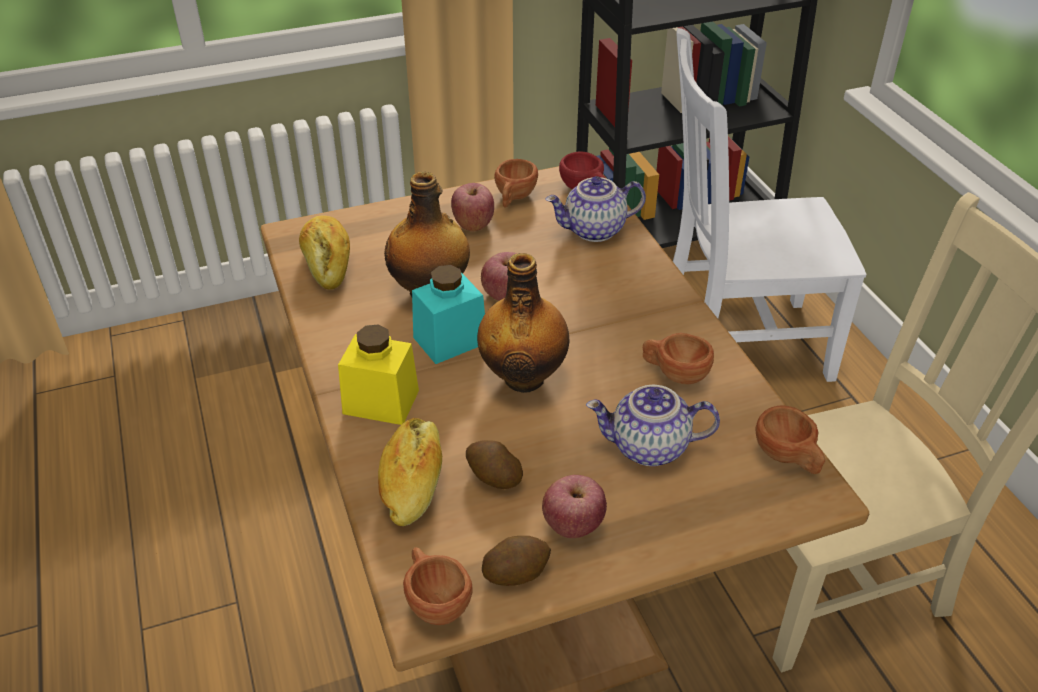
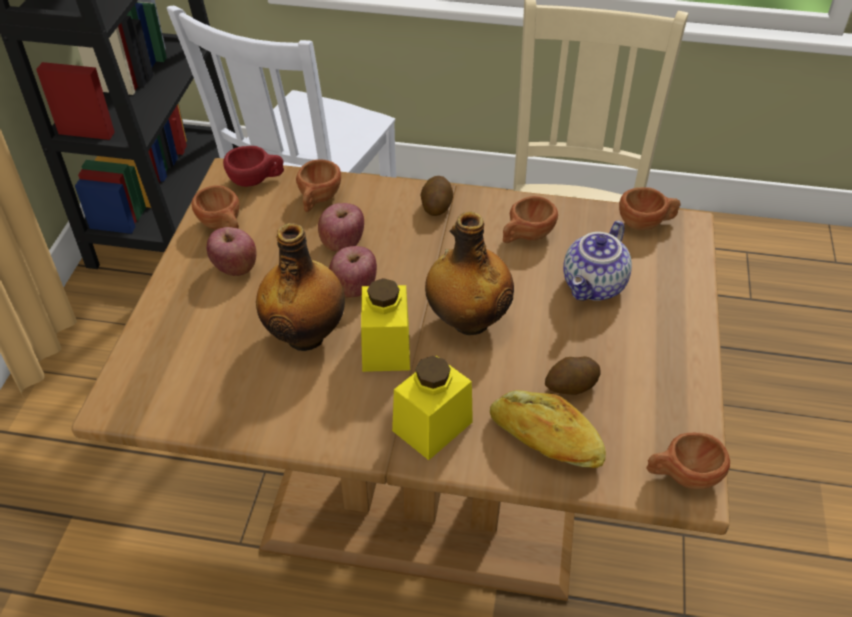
camera: 60 degrees left, 5 degrees up
bread [299,216,350,290] -> none
turquoise jar [412,265,485,364] -> yellow jar [361,278,410,372]
potato [482,536,551,586] -> potato moved to [420,176,453,216]
apple [542,475,607,538] -> apple moved to [318,203,364,251]
teapot [545,176,646,242] -> brown cup [296,160,341,212]

